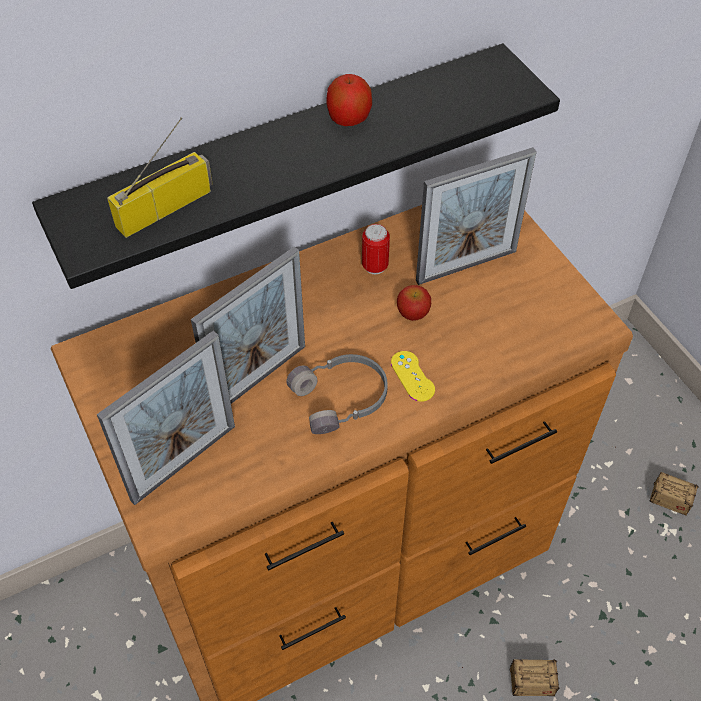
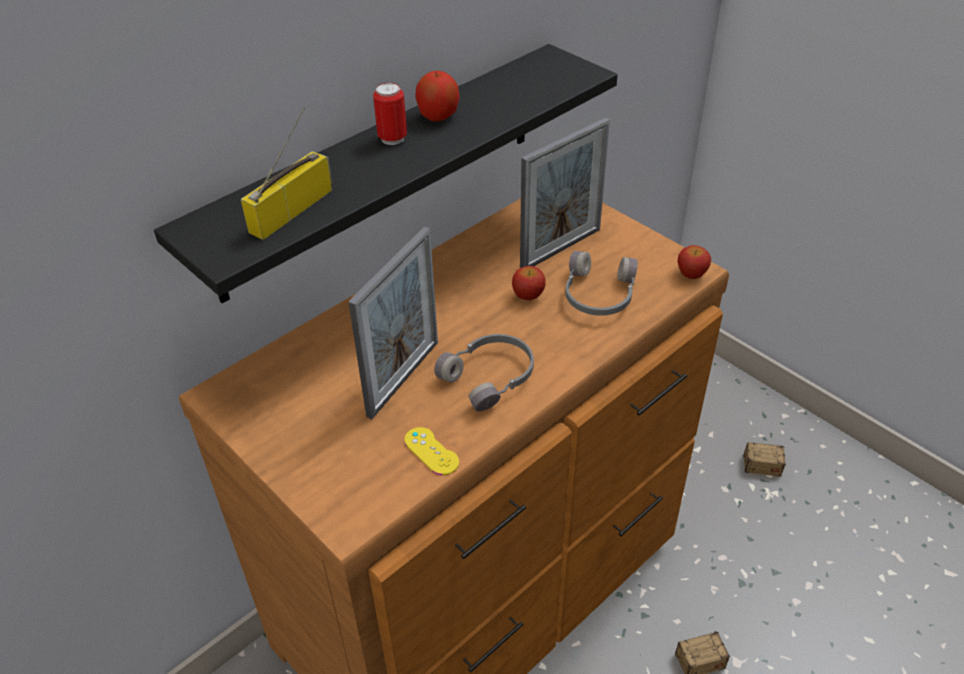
camera: 15 degrees left, 10 degrees down
picture frame [97,330,235,505] -> none
can [362,224,390,274] -> can moved to [373,82,407,145]
yellow game controller [391,351,435,402] -> yellow game controller moved to [404,427,459,475]
none -> grey headphones [565,251,638,316]
none -> apple [678,245,711,279]

